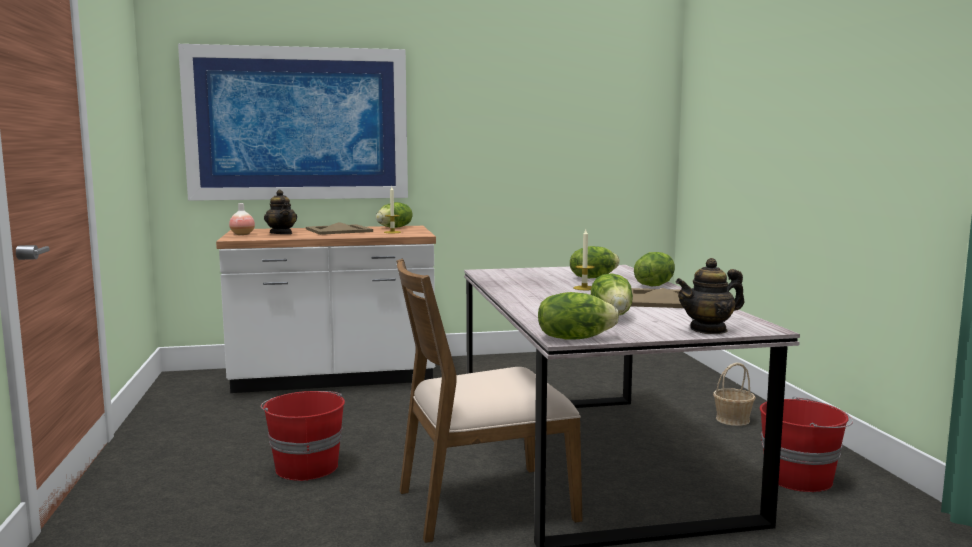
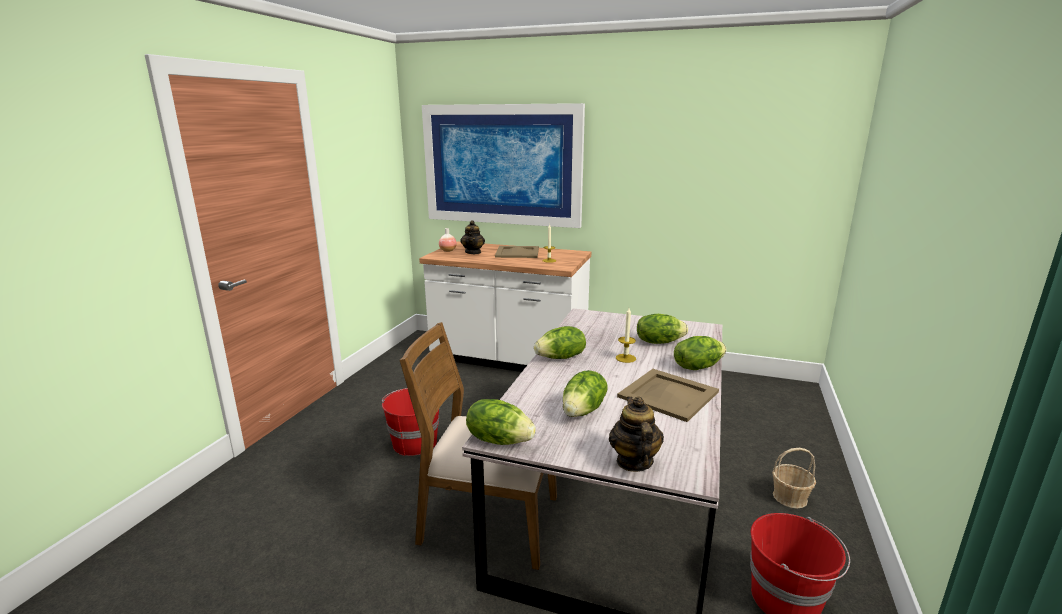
camera: 30 degrees right, 10 degrees up
lettuce [376,202,412,228] -> lettuce moved to [534,326,586,359]
teapot [676,258,744,334] -> teapot turned 75 degrees clockwise [609,396,664,472]

